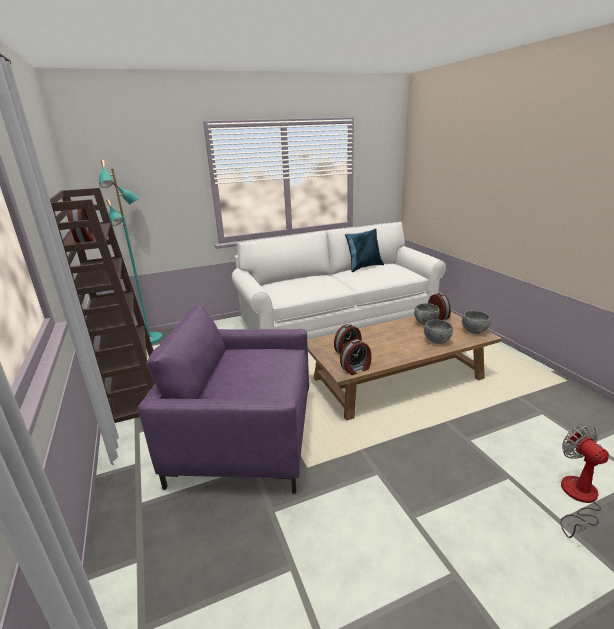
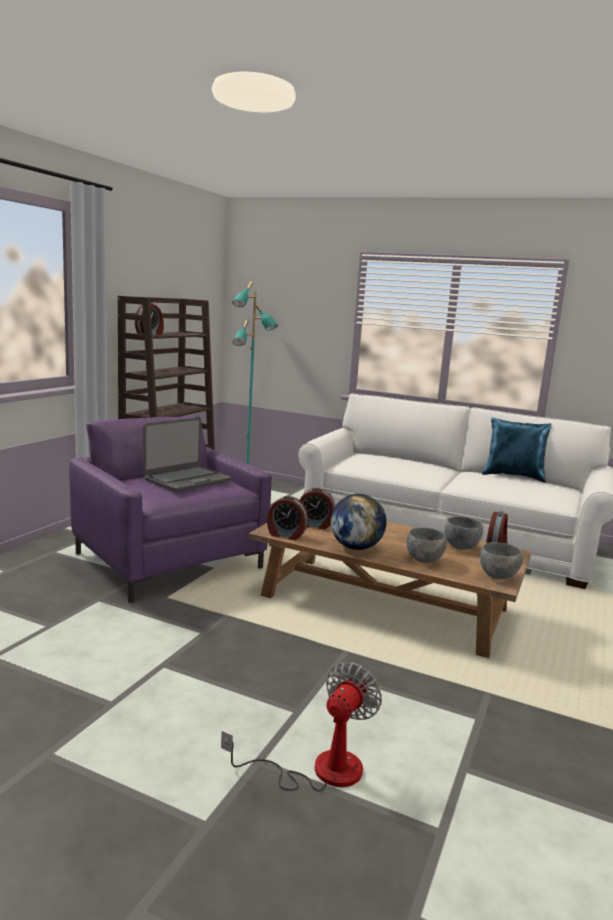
camera: 45 degrees right, 10 degrees down
none -> laptop [143,417,231,492]
none -> globe [330,494,387,550]

